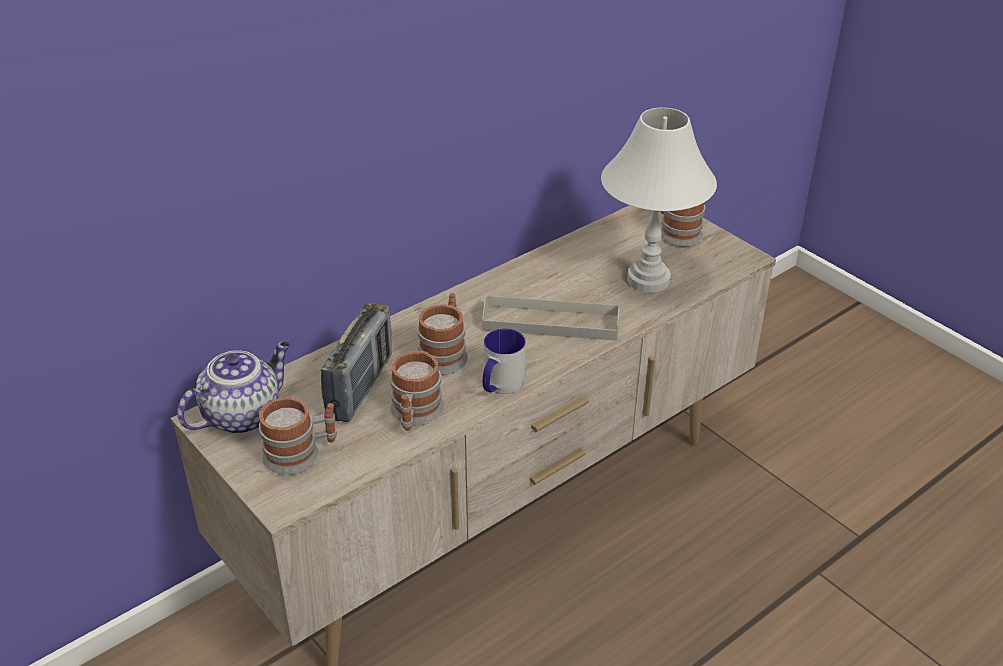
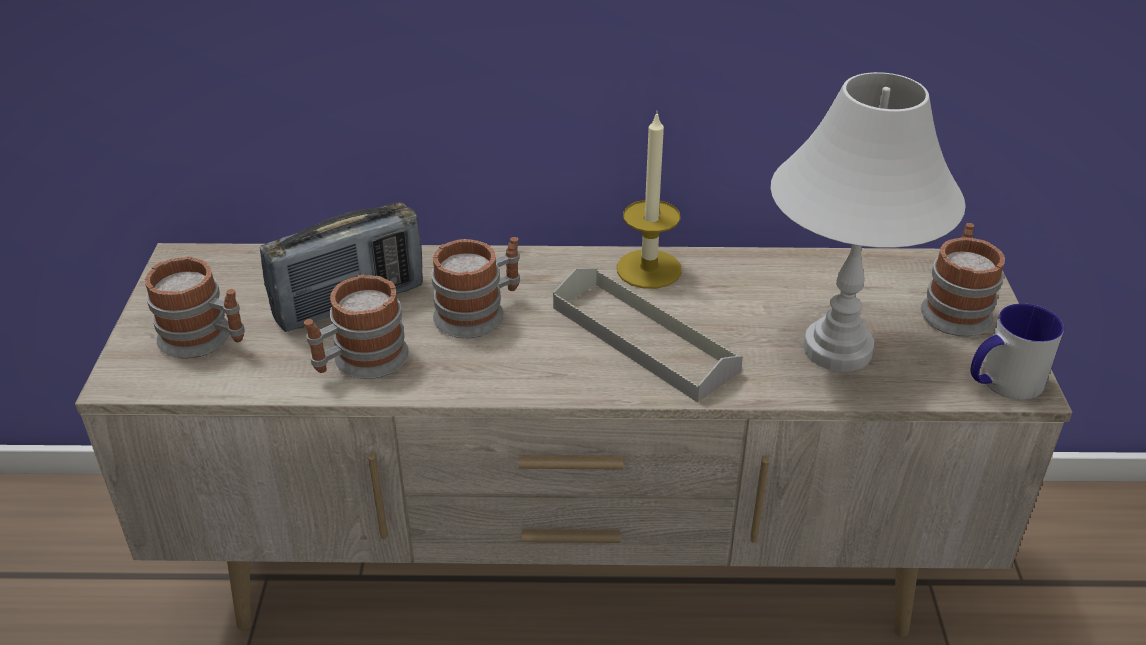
camera: 40 degrees right, 0 degrees up
teapot [177,341,290,434] -> none
mug [483,328,526,394] -> mug moved to [971,303,1064,400]
none -> candle [617,110,682,289]

